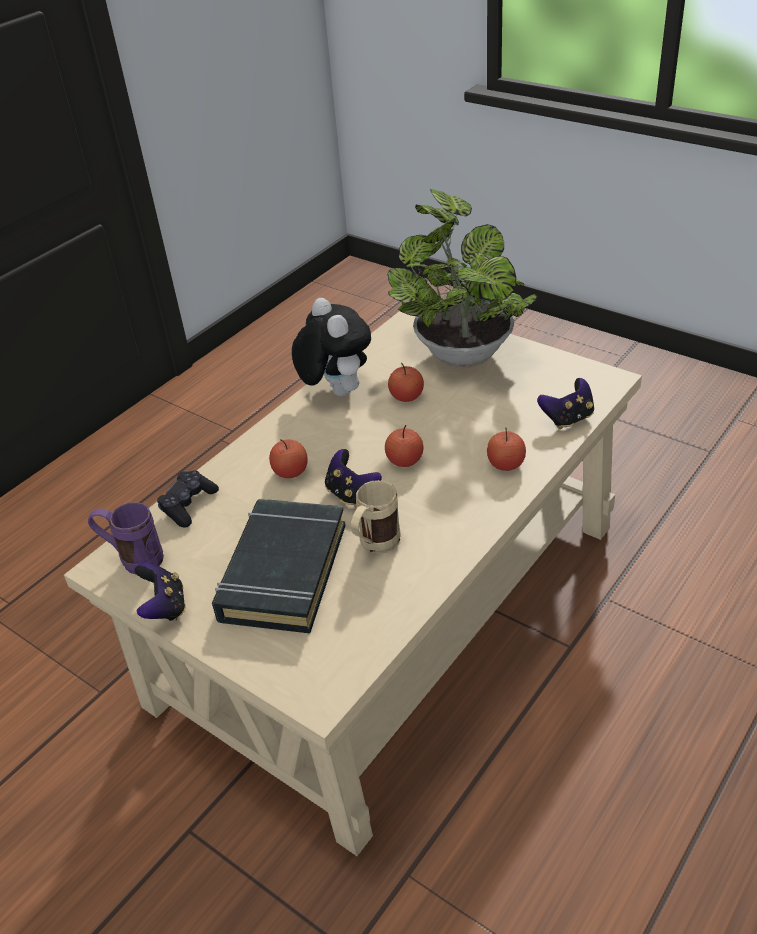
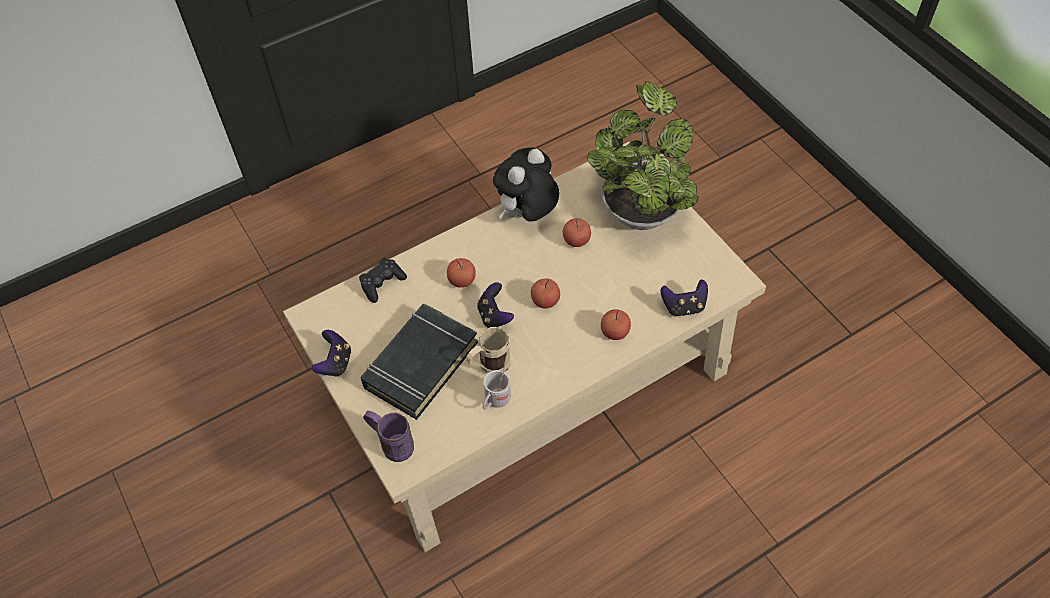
camera: 20 degrees right, 15 degrees up
purple mug [88,502,164,574] -> purple mug moved to [363,411,414,462]
plush toy [292,298,371,396] -> plush toy turned 135 degrees counterclockwise [493,148,559,221]
none -> white mug [483,365,511,410]

